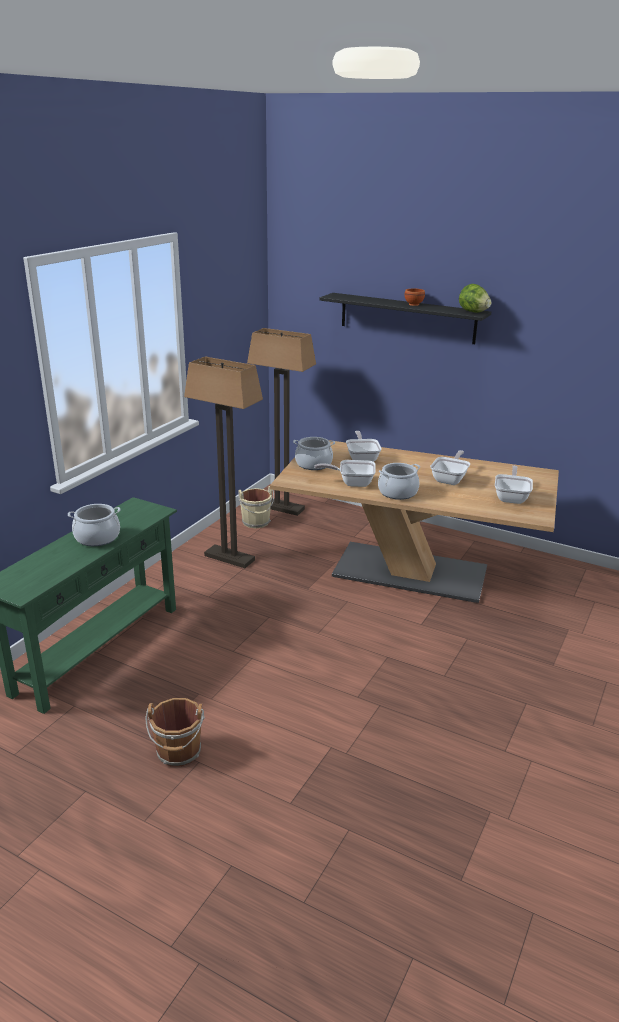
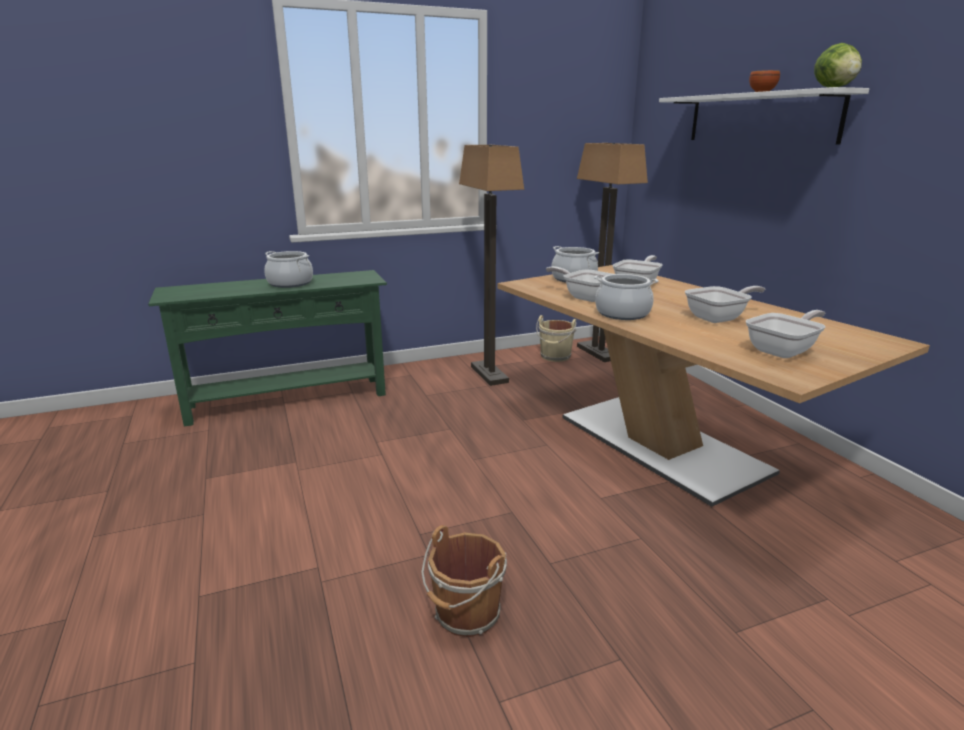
camera: 40 degrees right, 5 degrees down
brown bucket [145,698,205,767] -> brown bucket moved to [421,525,507,637]
black shelf [319,293,491,344] -> white shelf [659,87,869,145]

